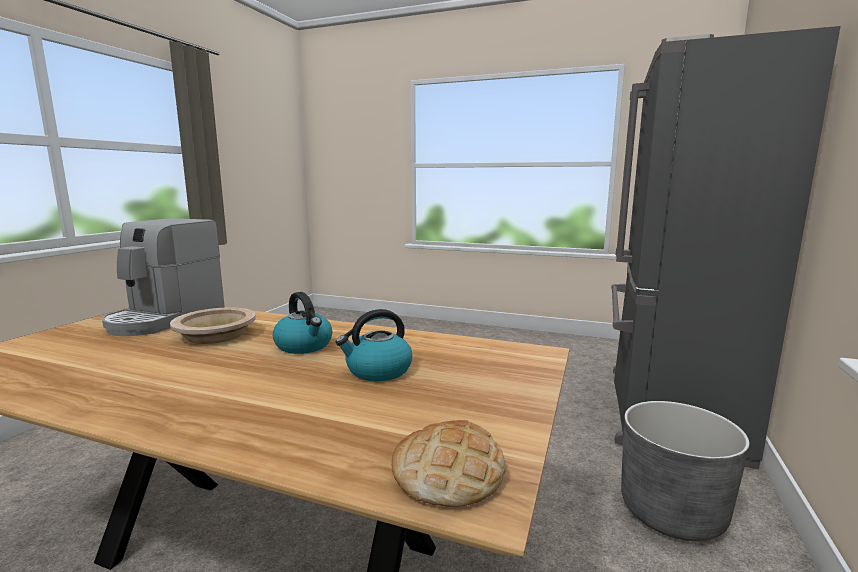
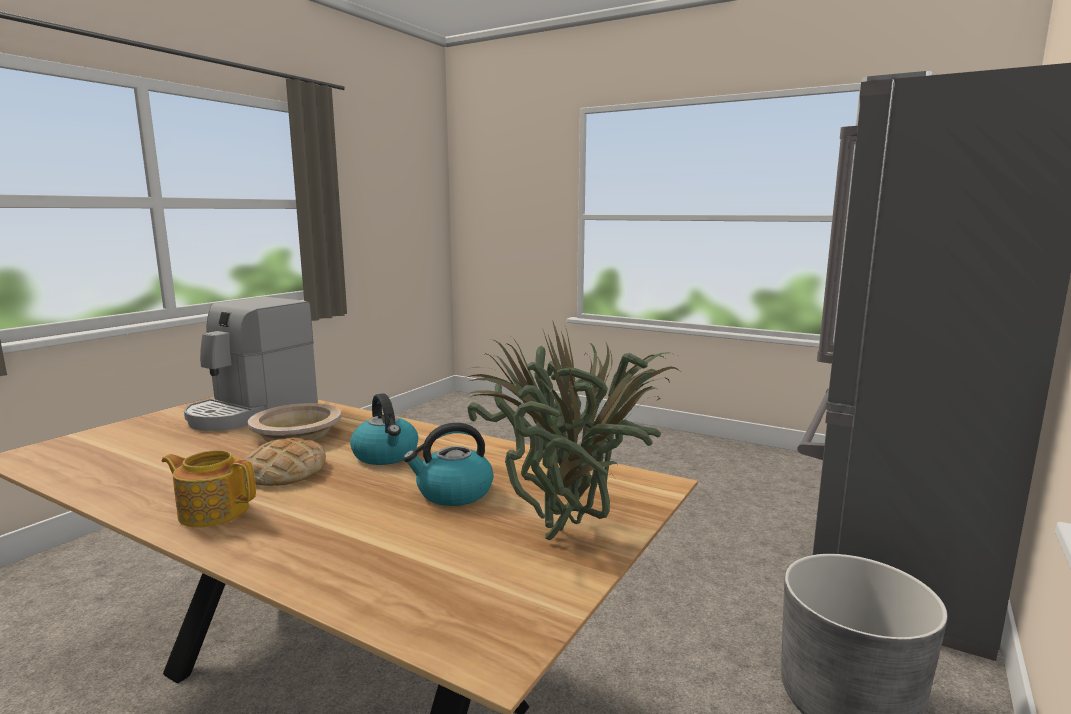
camera: 10 degrees right, 0 degrees up
bread [392,420,506,507] -> bread moved to [244,438,326,486]
none -> teapot [161,450,256,527]
none -> potted plant [467,320,680,540]

